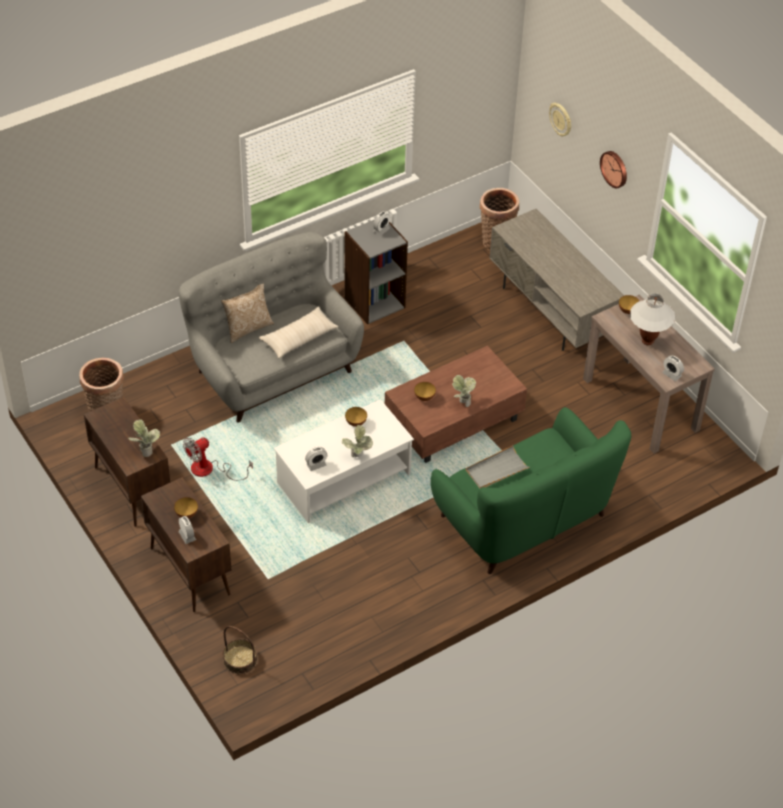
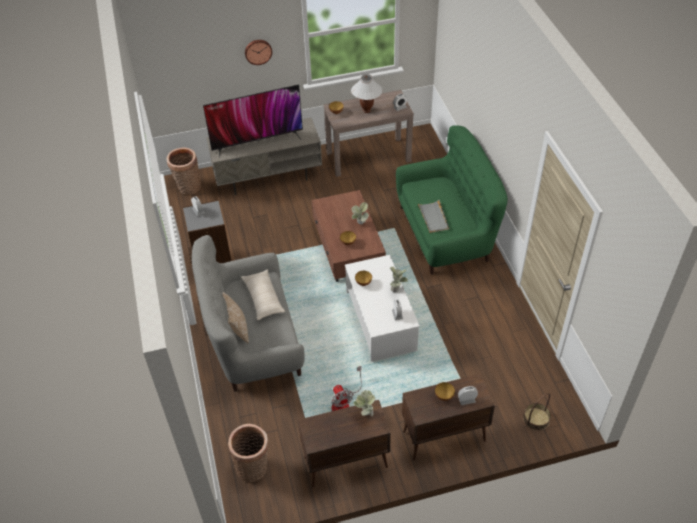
camera: 70 degrees left, 0 degrees up
wall clock [549,103,571,136] -> none
none -> television [203,84,303,159]

